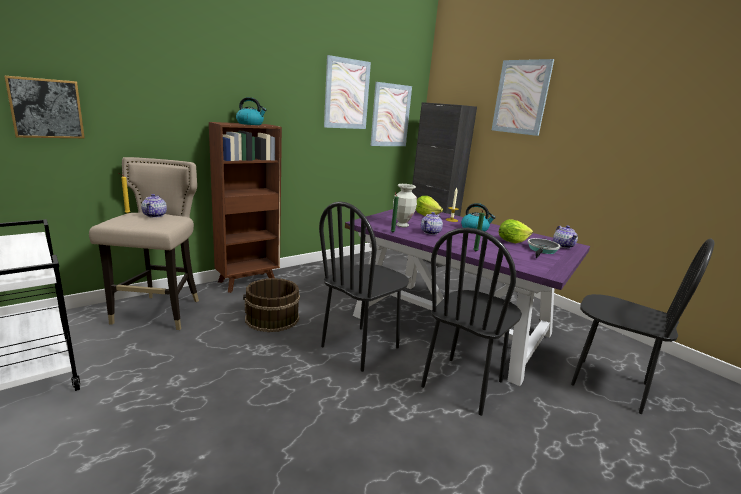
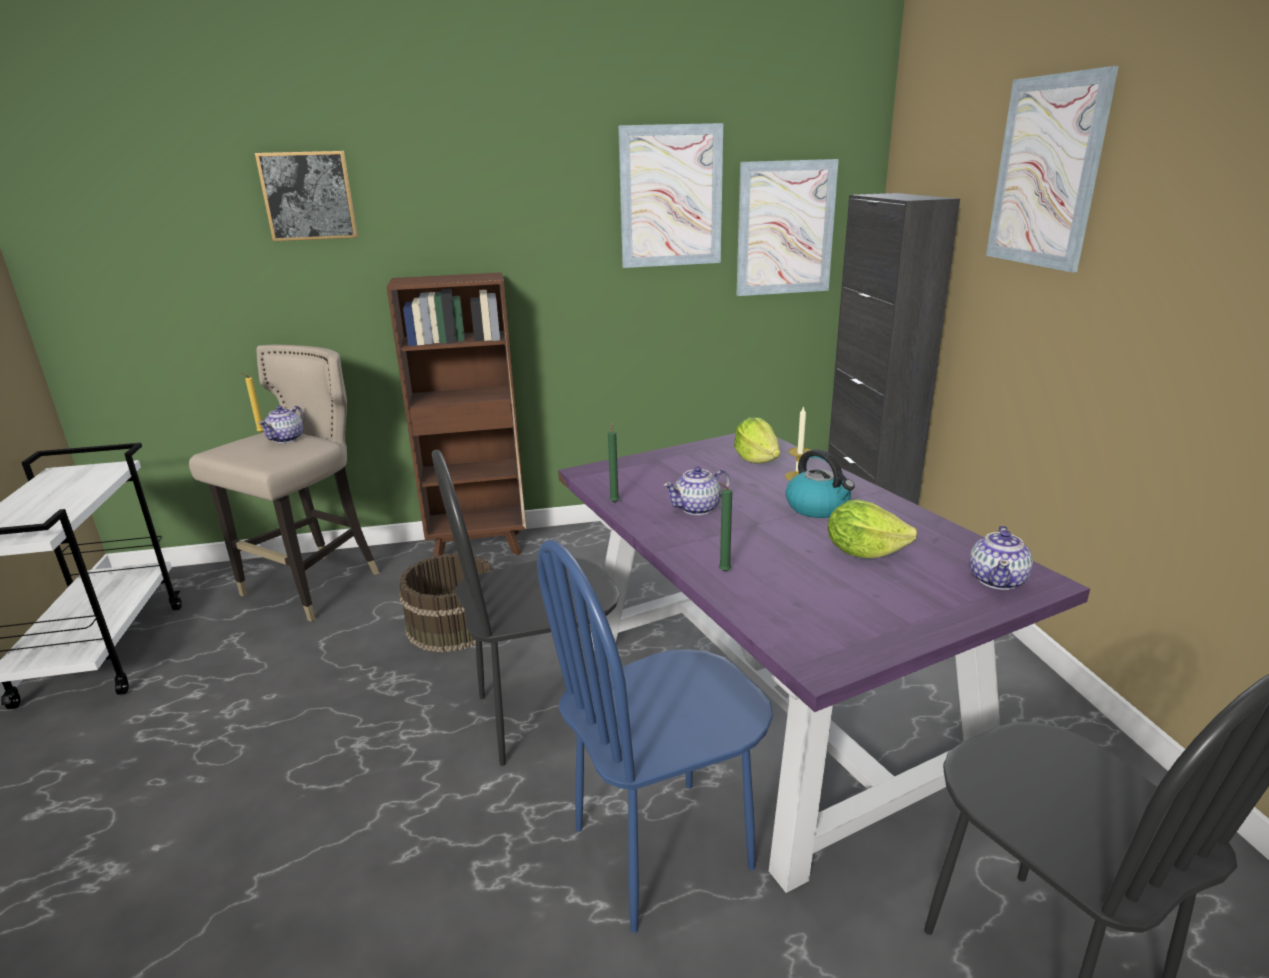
camera: 30 degrees right, 5 degrees up
picture [4,76,85,138] -> picture moved to [255,151,358,241]
kettle [236,97,267,125] -> none
vase [393,184,417,227] -> none
black chair [421,227,522,416] -> blue chair [537,540,773,933]
frying pan [528,238,560,258] -> none

